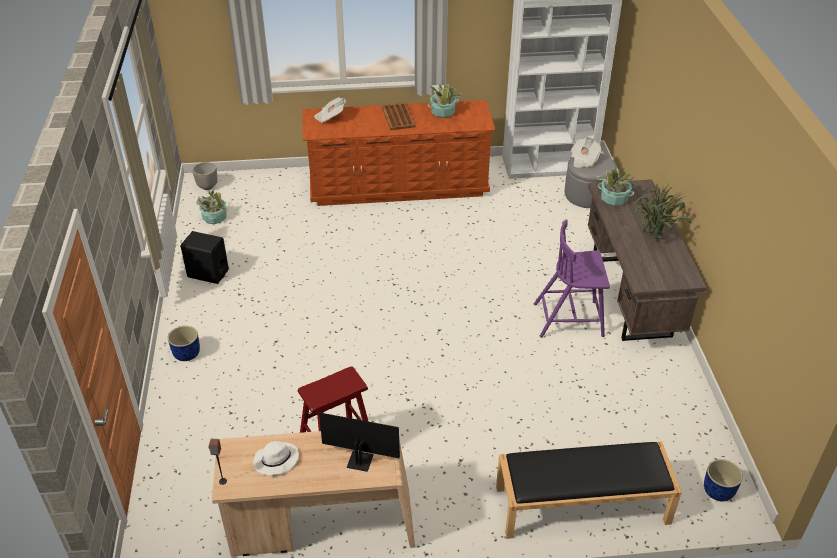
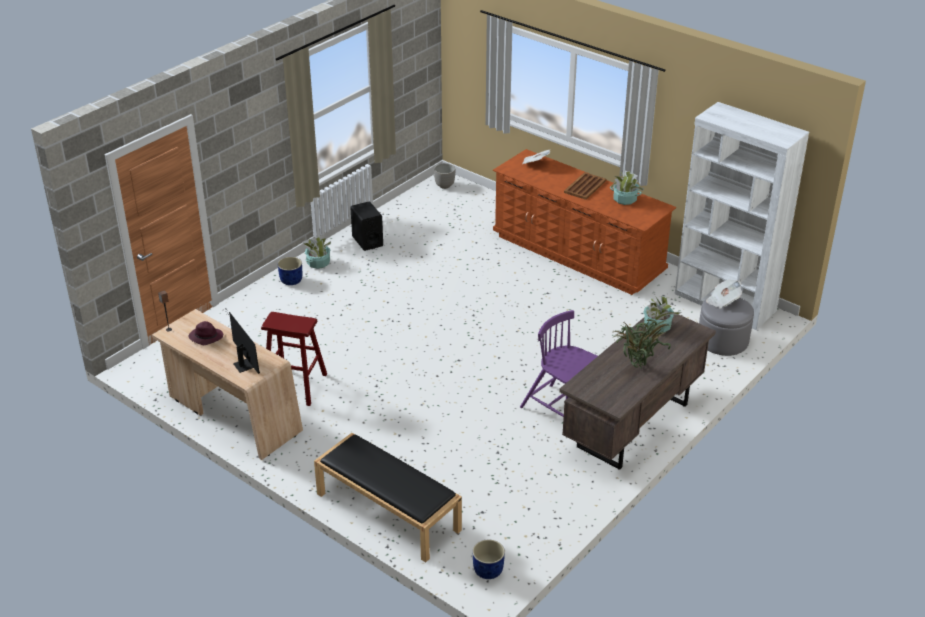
camera: 45 degrees right, 5 degrees down
potted plant [196,190,228,224] -> potted plant moved to [303,237,331,269]
white hat [253,441,299,475] -> purple hat [189,321,223,345]

